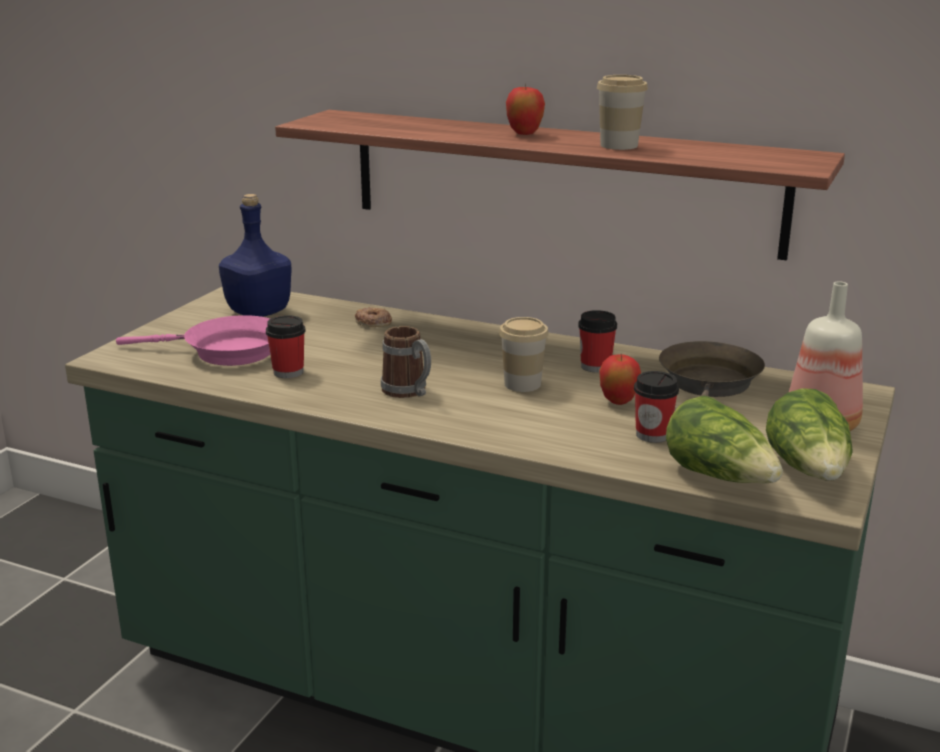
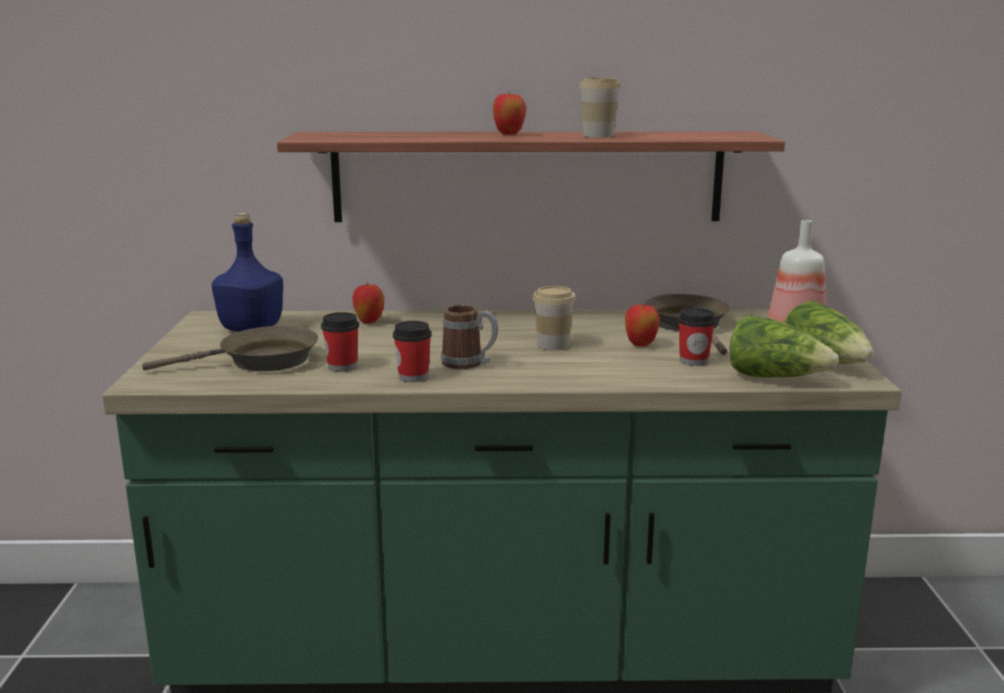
camera: 25 degrees left, 5 degrees down
pink frying pan [116,315,270,366] -> brown frying pan [142,326,318,371]
donut [355,307,392,327] -> apple [352,282,384,324]
cup [578,310,617,373] -> cup moved to [393,321,432,382]

